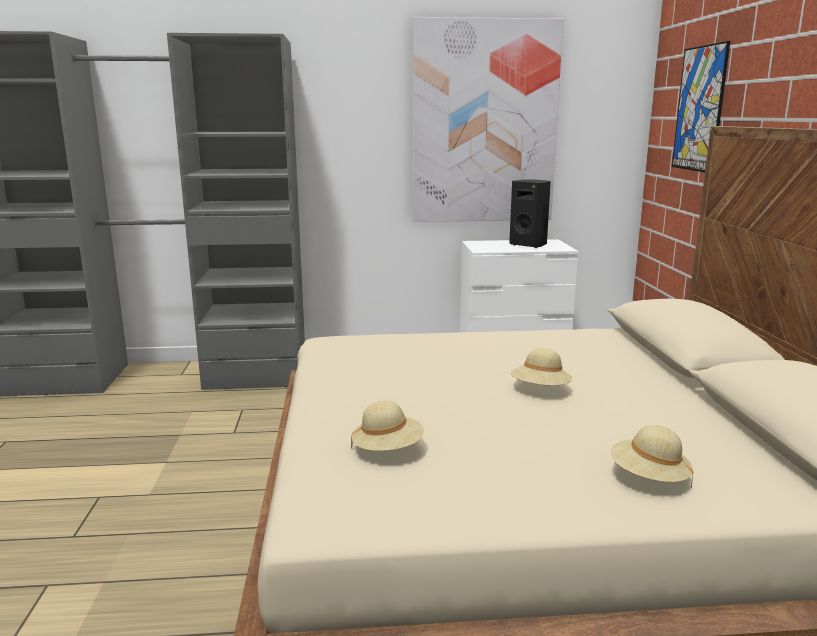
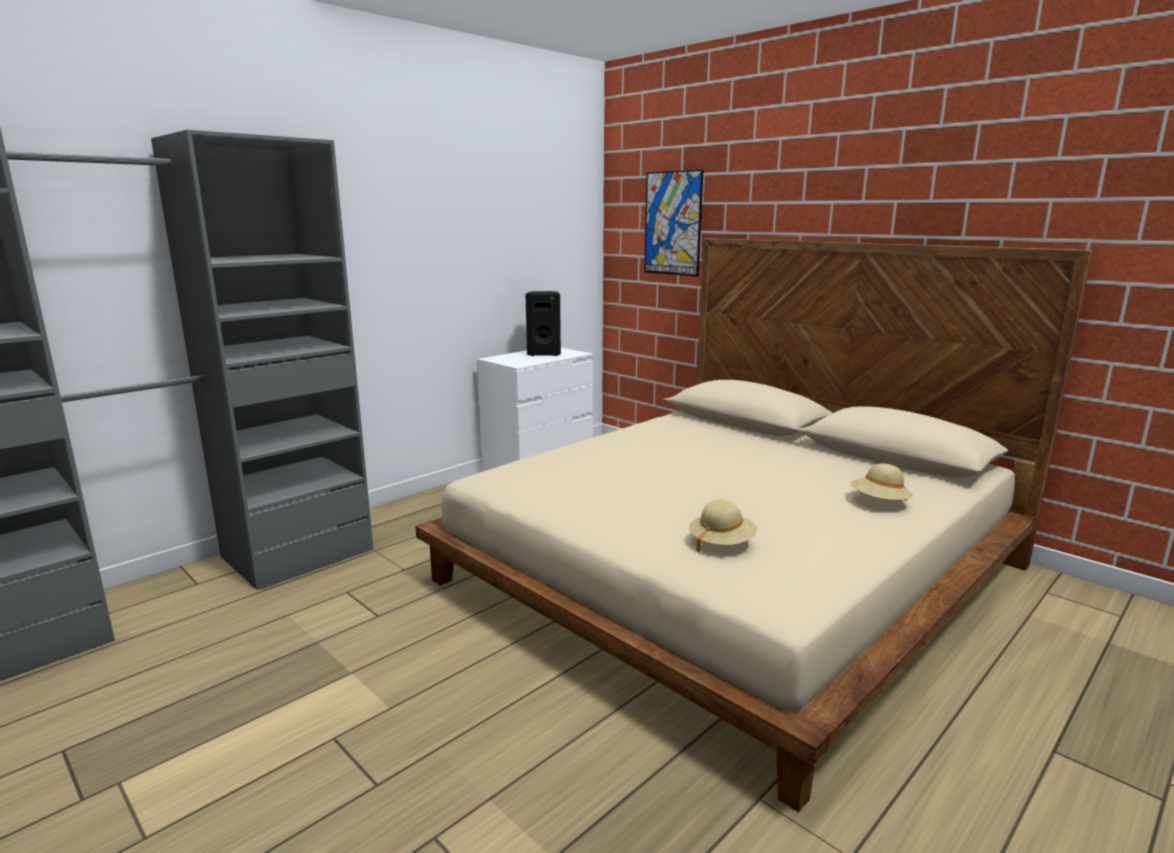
camera: 40 degrees left, 0 degrees up
picture [412,17,564,222] -> none
beige hat [511,348,572,385] -> none

